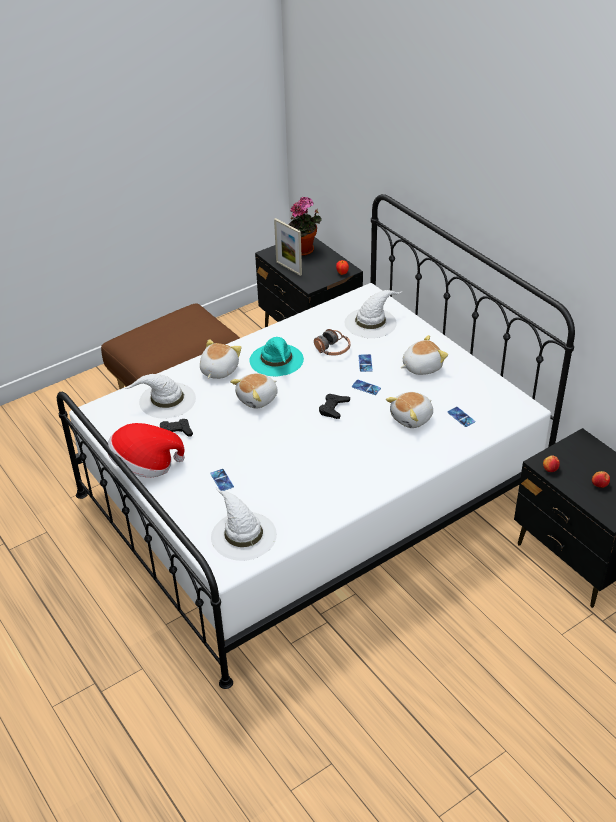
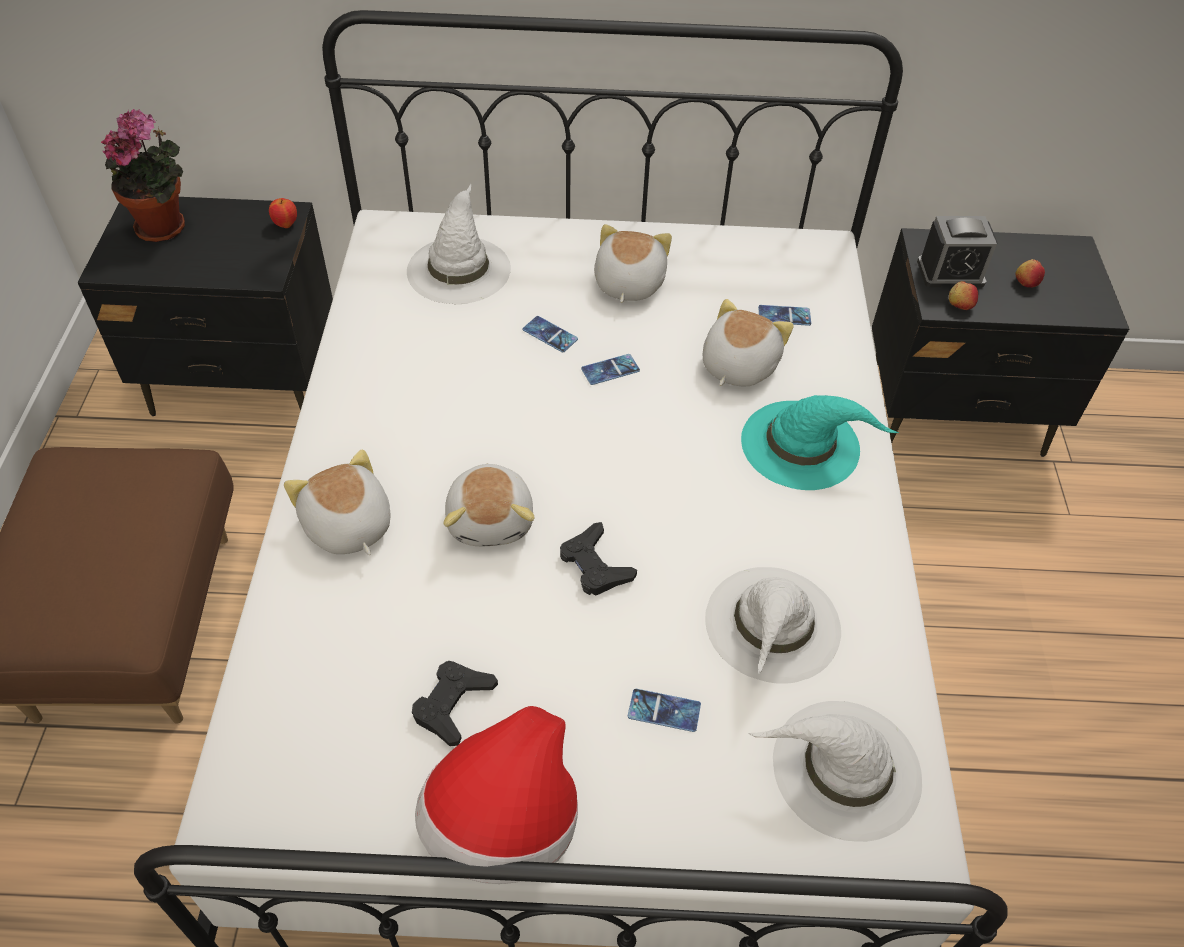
camera: 55 degrees left, 10 degrees up
white hat [124,374,196,419] -> white hat moved to [705,567,841,684]
turquoise hat [249,337,304,377] -> turquoise hat moved to [741,395,900,490]
picture frame [274,218,302,276] -> none
headphones [314,329,350,355] -> none
black game controller [319,394,350,419] -> black game controller moved to [560,522,637,596]
plush toy [386,392,433,428] -> plush toy turned 150 degrees counterclockwise [703,299,794,386]
none -> alarm clock [917,216,997,288]

